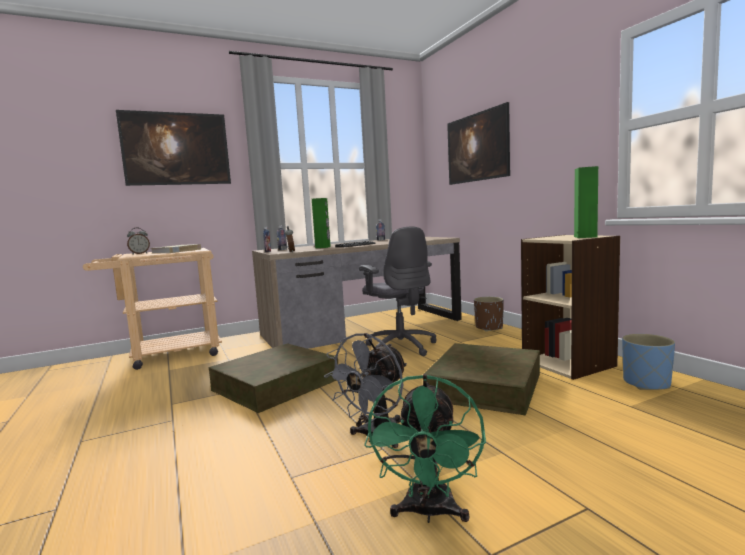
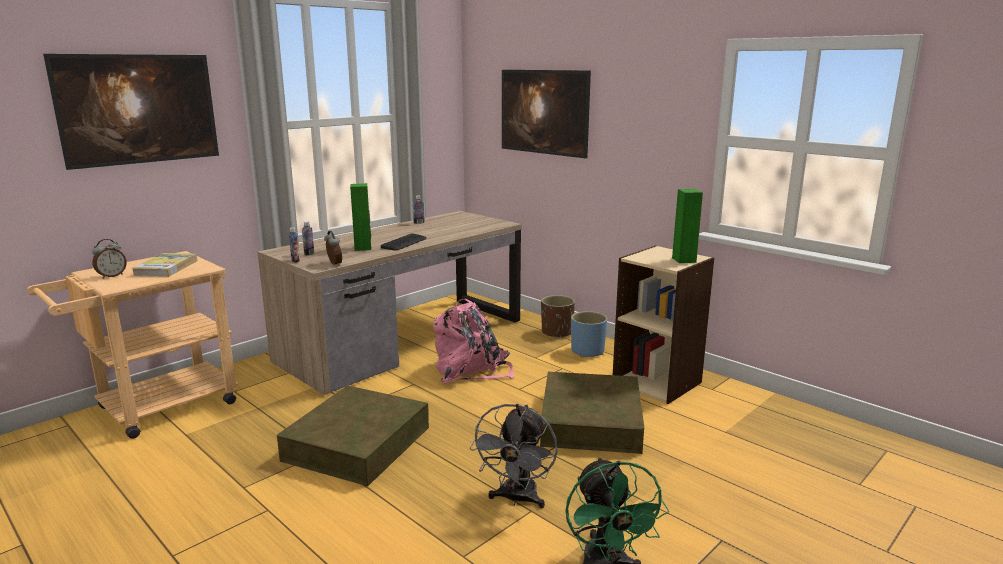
camera: 20 degrees left, 10 degrees up
grey office chair [359,226,437,356] -> pink backpack [434,299,514,383]
blue planter [622,334,675,390] -> blue planter moved to [571,311,607,357]

